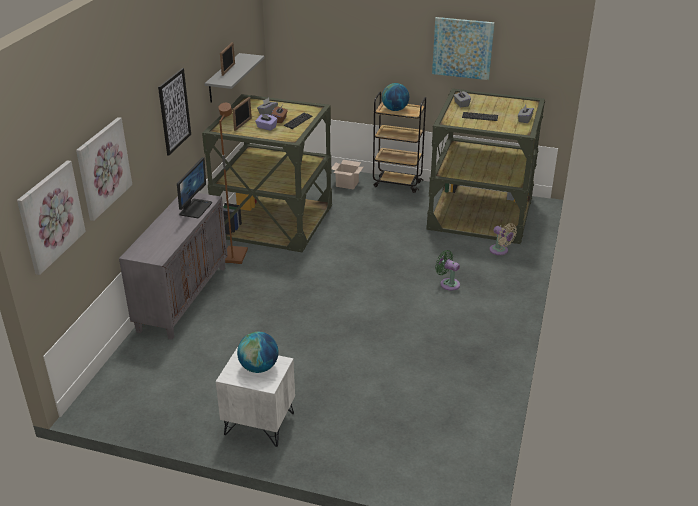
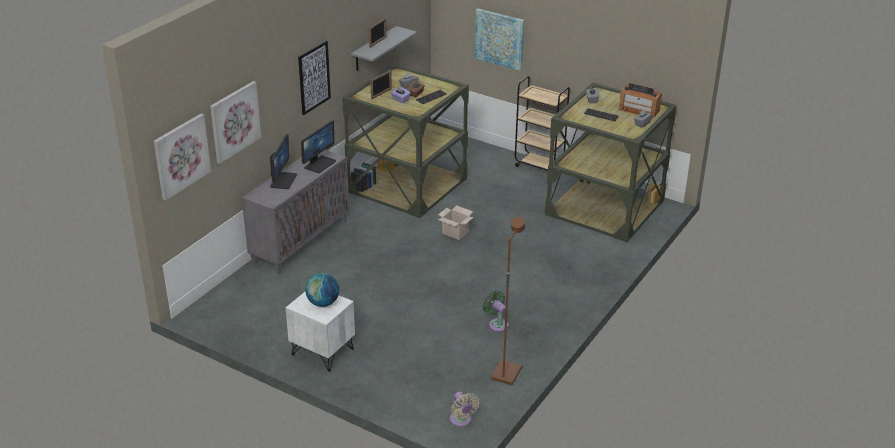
camera: 15 degrees right, 0 degrees up
brown floor lamp [218,103,248,264] -> brown floor lamp moved to [491,217,525,385]
cardboard box [331,160,363,190] -> cardboard box moved to [438,205,474,240]
globe [382,83,409,111] -> none
picture [432,17,495,80] -> picture moved to [475,8,524,71]
green fan [435,250,460,291] -> green fan moved to [483,291,509,332]
beige fan [489,223,517,255] -> beige fan moved to [450,392,479,427]
none -> monitor [270,134,297,189]
none -> radio [619,83,662,118]

